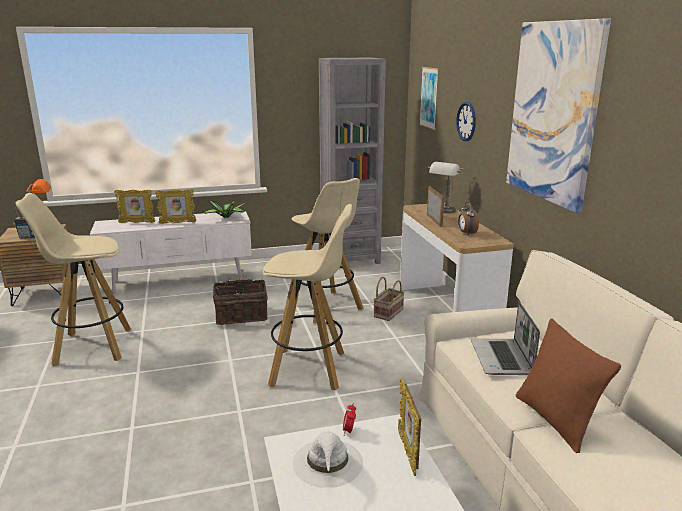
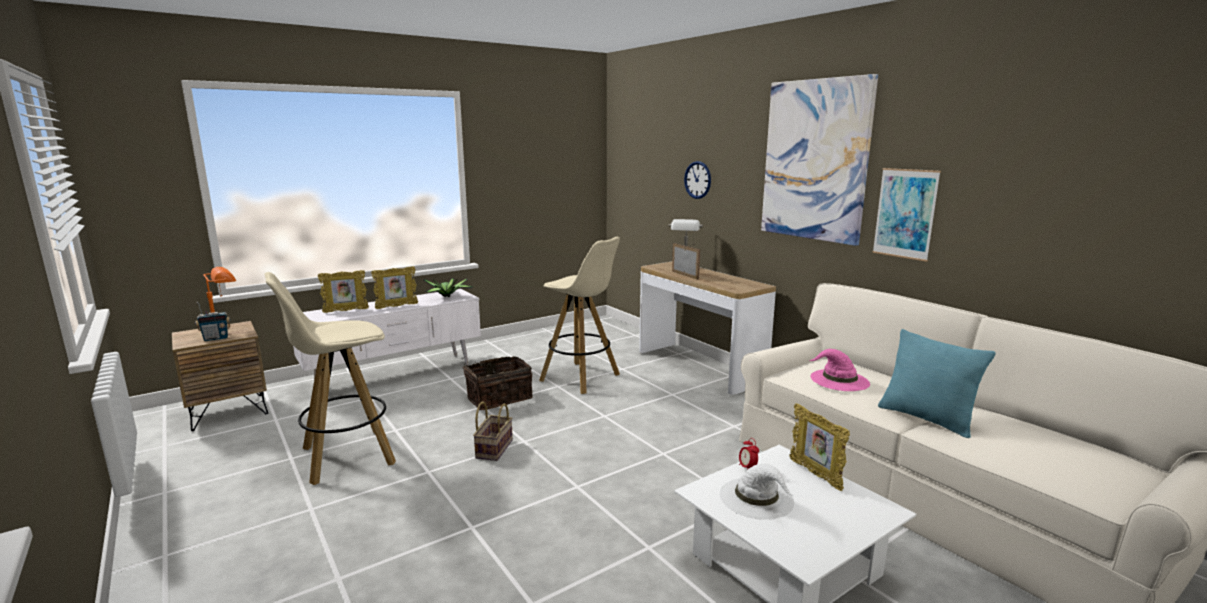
camera: 20 degrees left, 5 degrees down
beige stool [263,204,353,390] -> none
grey bookcase [319,58,386,264] -> none
basket [374,277,405,321] -> basket moved to [473,401,513,461]
picture [419,67,439,130] -> picture moved to [872,168,941,262]
alarm clock [458,202,479,236] -> none
laptop [471,301,540,375] -> pink hat [809,349,870,391]
brown pillow [516,318,621,453] -> turquoise pillow [878,329,996,438]

